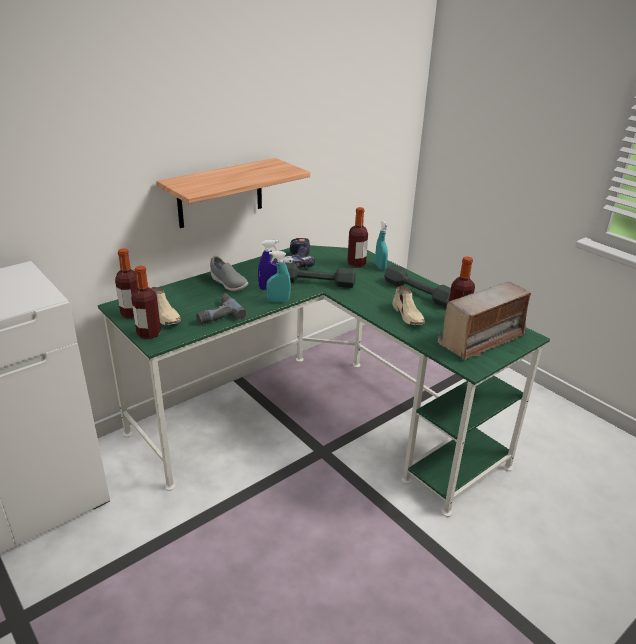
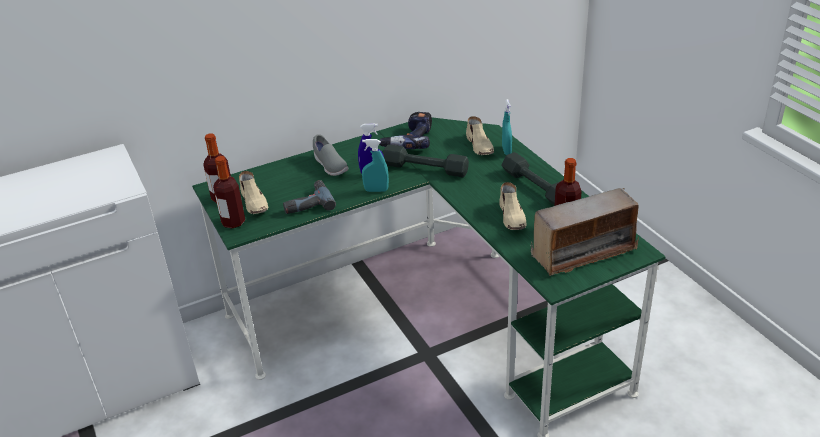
camera: 15 degrees right, 5 degrees up
shelf [156,158,310,228] -> none
bottle [347,207,368,268] -> beige shoe [466,116,494,155]

